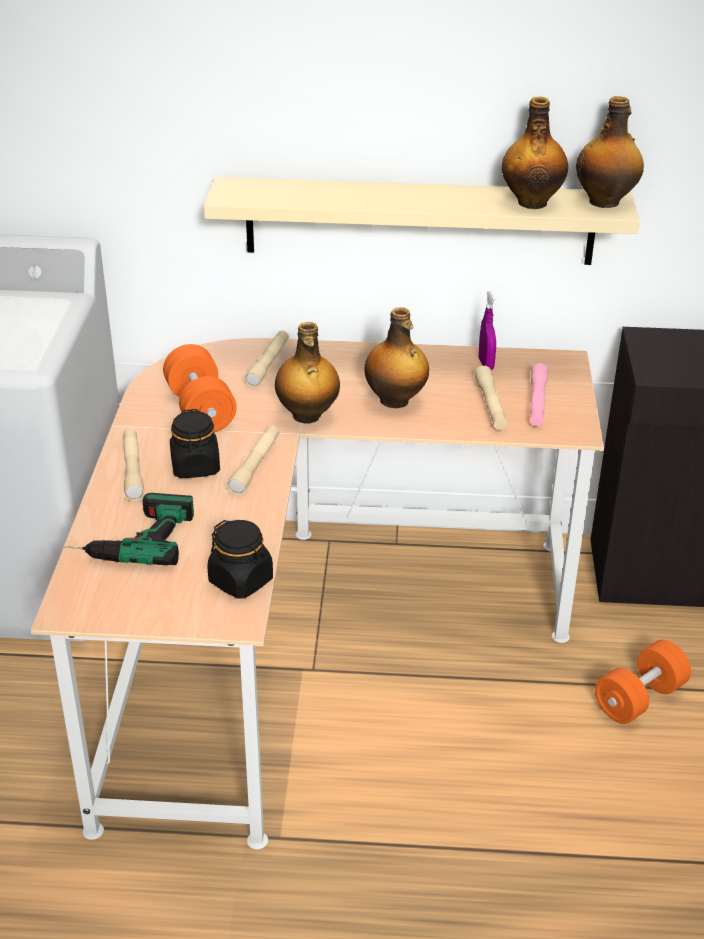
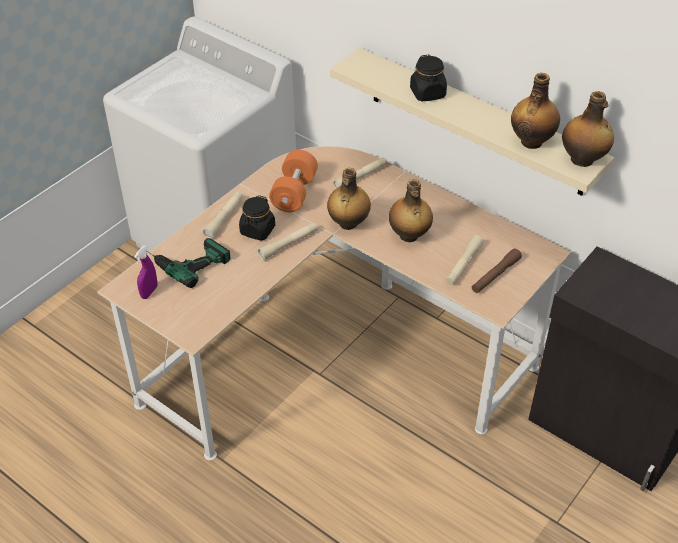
camera: 35 degrees right, 10 degrees up
black jar [207,520,273,599] -> black jar moved to [410,54,447,101]
purple spray bottle [479,291,497,370] -> purple spray bottle moved to [134,246,157,299]
pink flashlight [530,363,548,426] -> brown flashlight [472,248,522,293]
orange dumbbell [595,640,691,724] -> none

